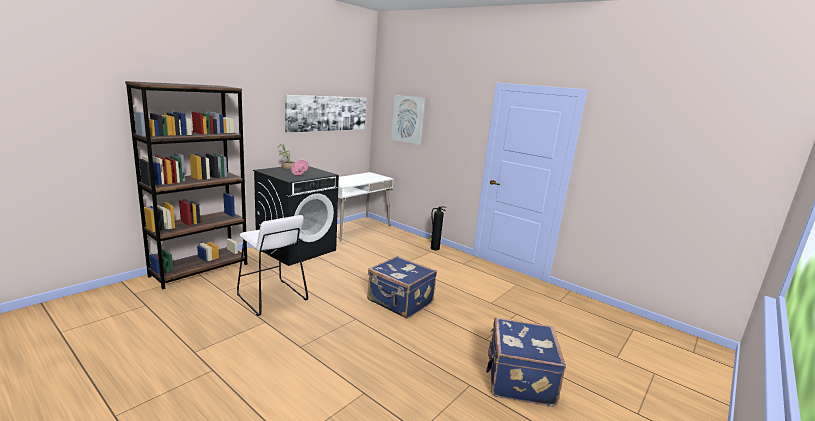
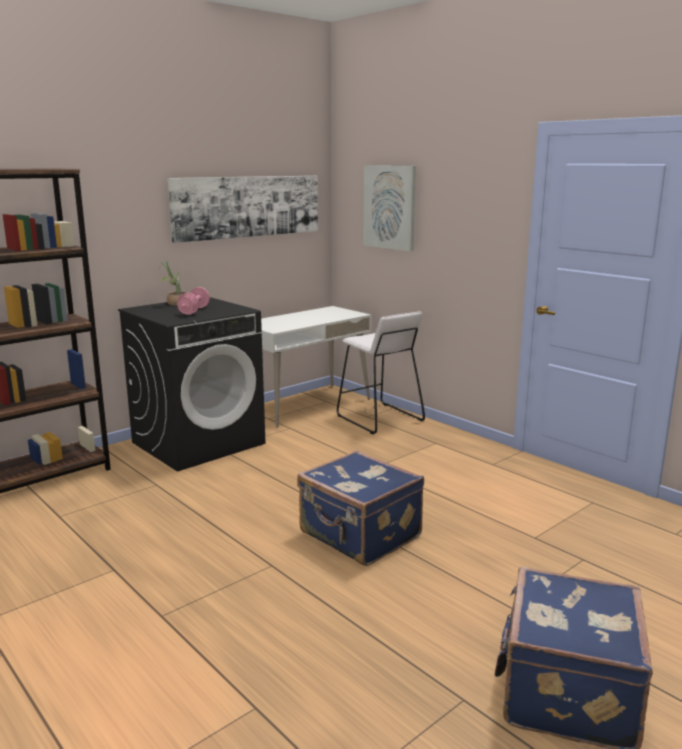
camera: 10 degrees right, 0 degrees up
white stool [237,215,308,316] -> white stool moved to [337,311,425,434]
fire extinguisher [429,206,446,250] -> none

